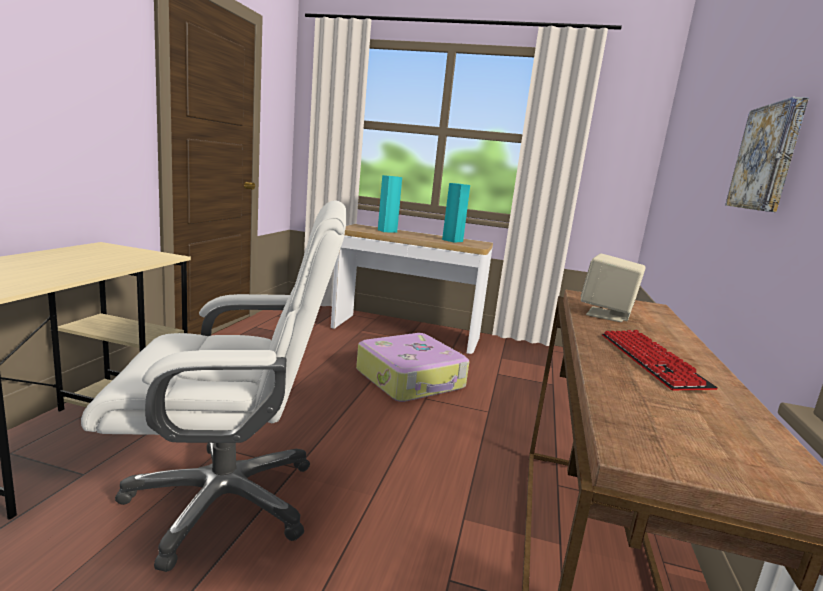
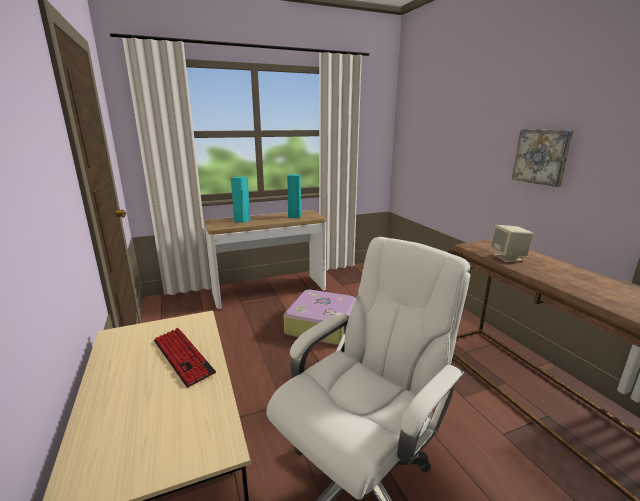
camera: 35 degrees left, 5 degrees up
keyboard [602,330,718,390] -> keyboard moved to [154,328,216,388]

